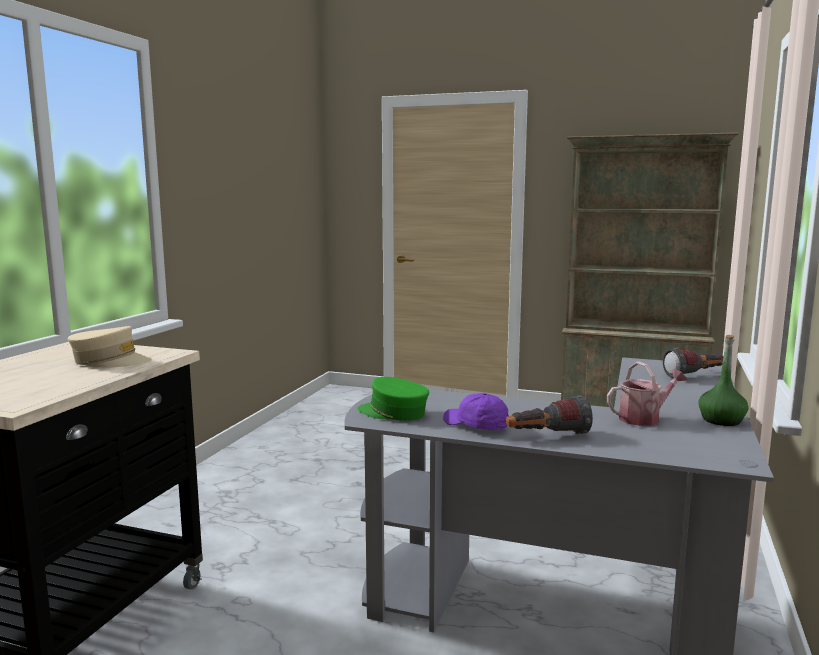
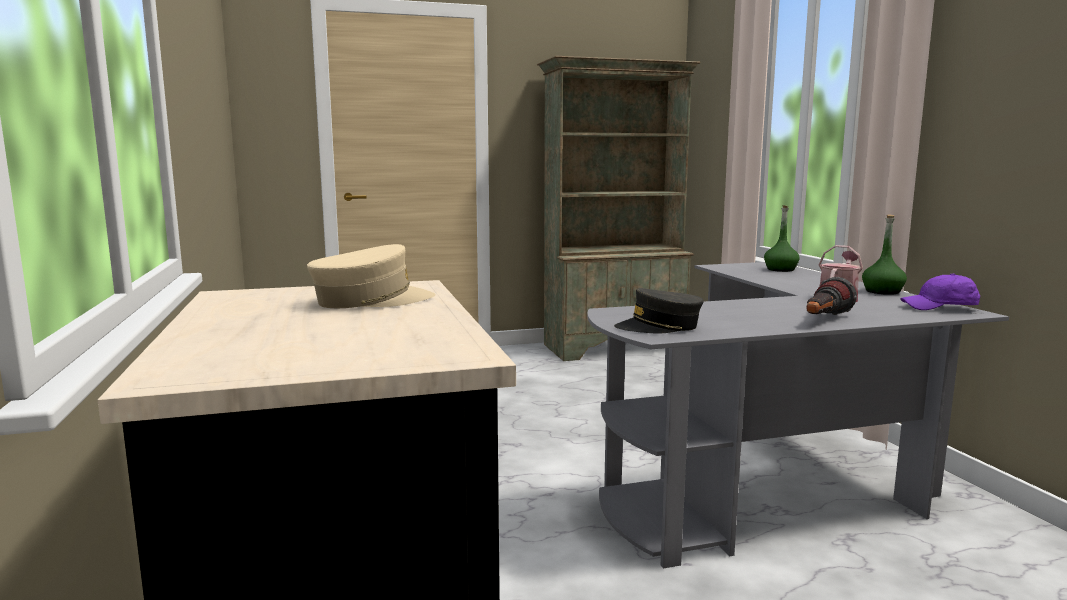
camera: 35 degrees left, 0 degrees up
green cap [357,377,429,421] -> grey cap [614,288,704,334]
purple cap [443,393,509,430] -> purple cap moved to [900,274,980,310]
flashlight [663,348,724,378] -> green bottle [764,205,800,272]

